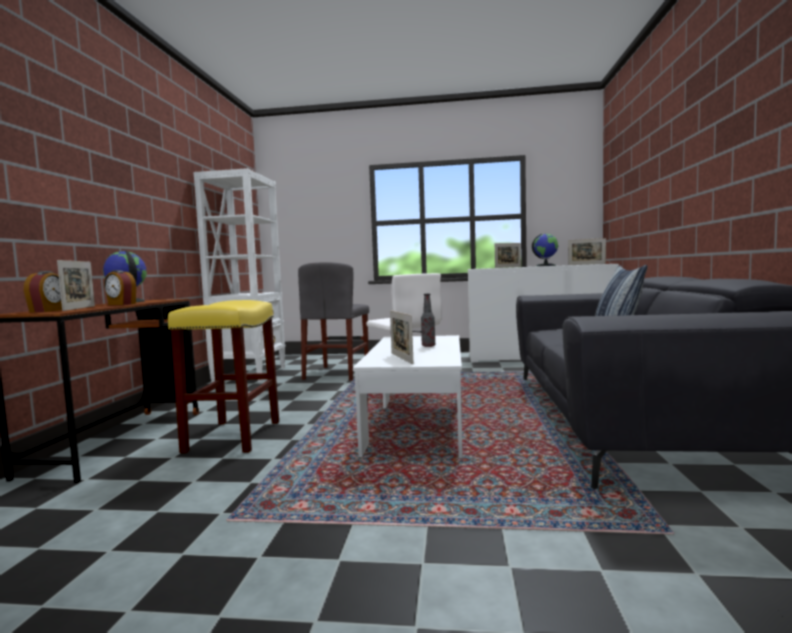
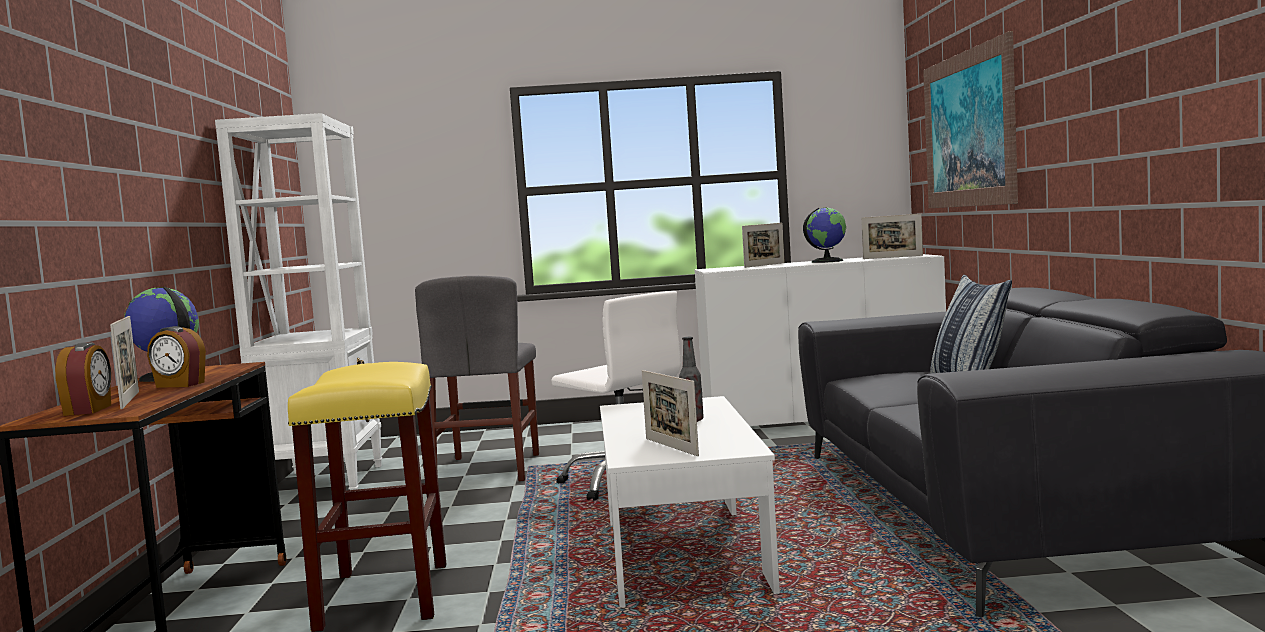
camera: 10 degrees left, 0 degrees up
none -> picture [923,31,1018,208]

